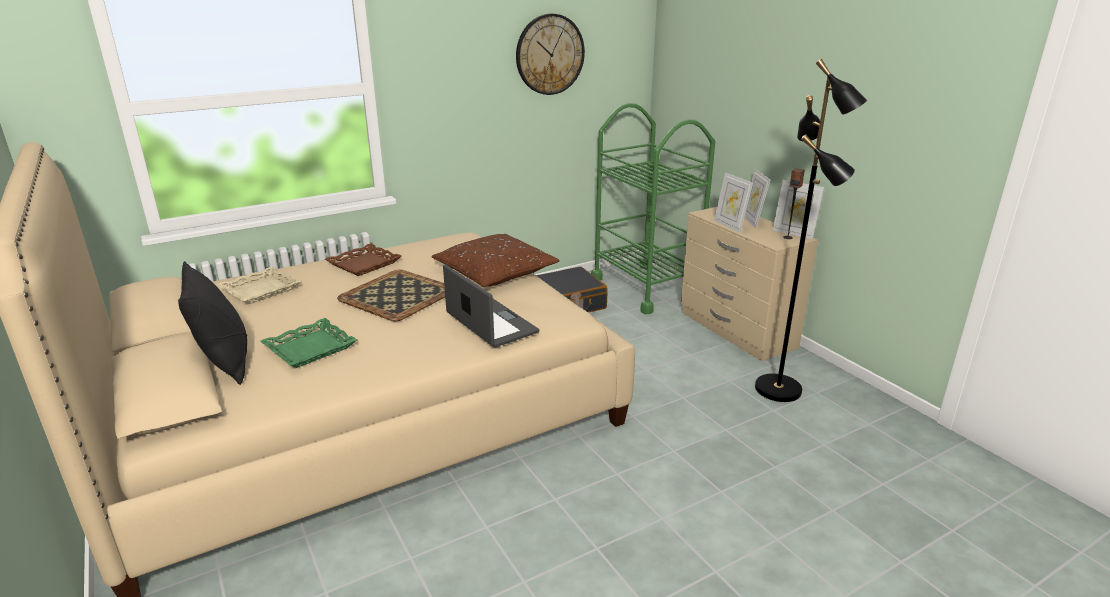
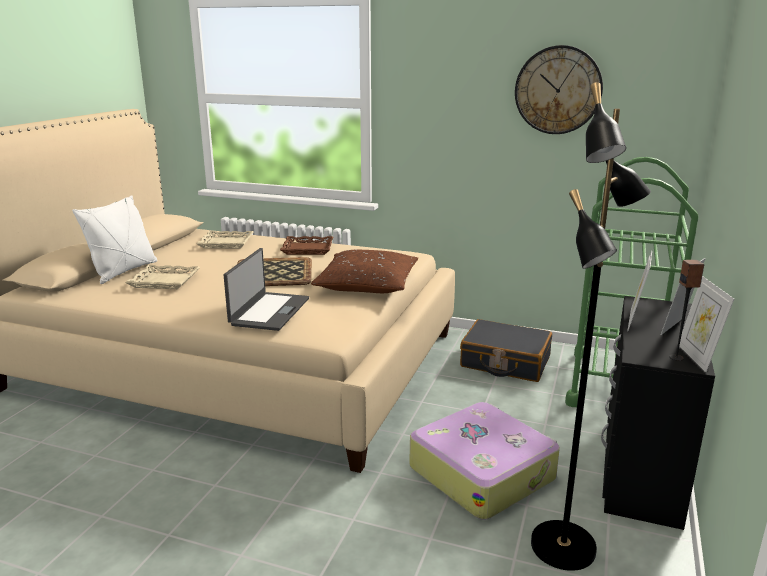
camera: 50 degrees right, 5 degrees down
black pillow [178,261,247,385] -> white pillow [72,195,158,284]
green tray [260,318,357,368] -> beige tray [125,265,200,289]
beige dresser [681,207,818,361] -> black dresser [601,296,715,530]
none -> suitcase [409,402,560,519]

